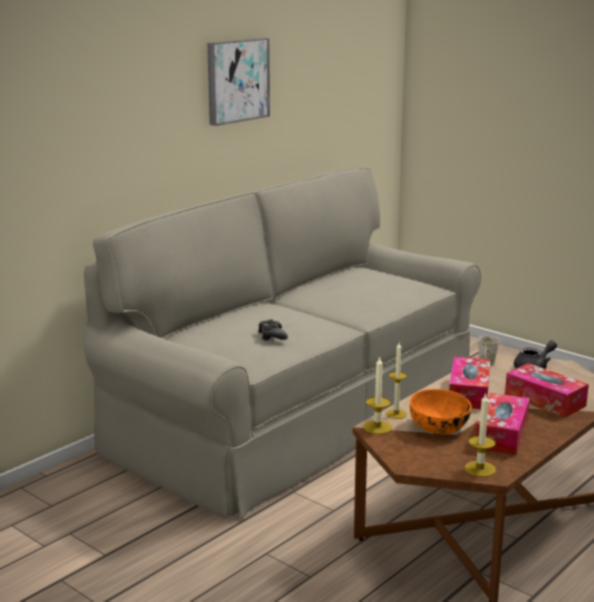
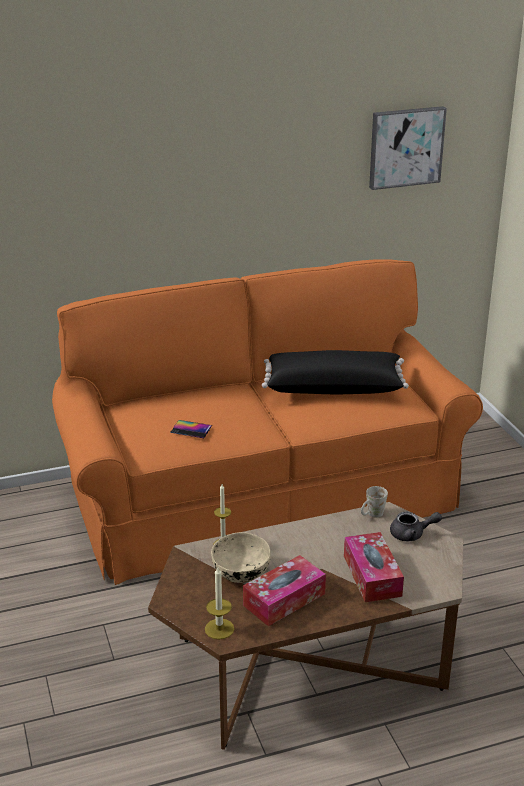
camera: 30 degrees right, 10 degrees up
grey sofa [84,168,481,519] -> orange sofa [52,259,483,585]
picture [207,38,270,126] -> picture moved to [369,106,447,190]
black game controller [258,319,288,340] -> phone [170,420,212,438]
candle [363,356,392,434] -> none
orange bowl [410,389,472,434] -> beige bowl [211,532,271,583]
tissue box [449,356,490,409] -> none
none -> black pillow [262,350,409,394]

